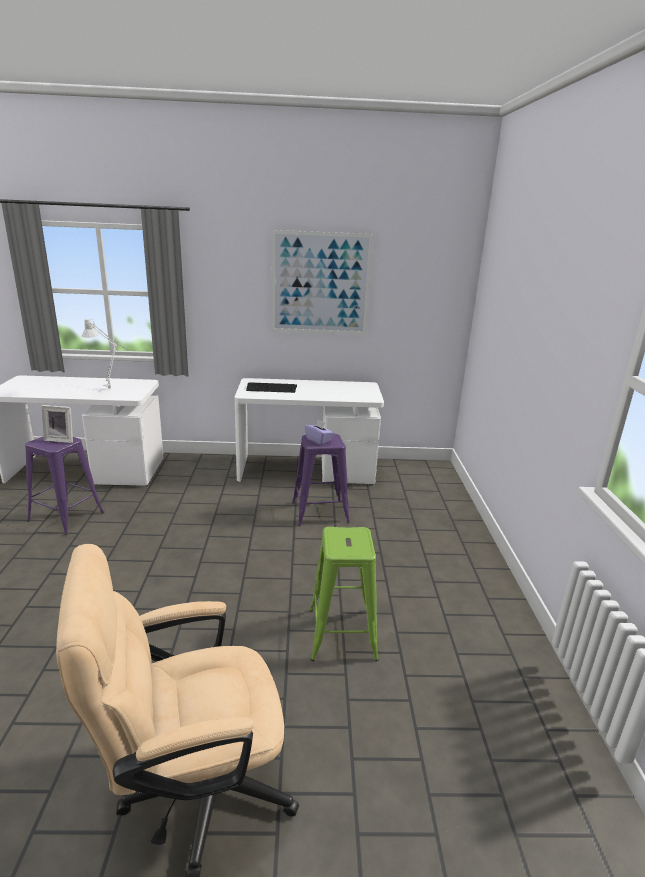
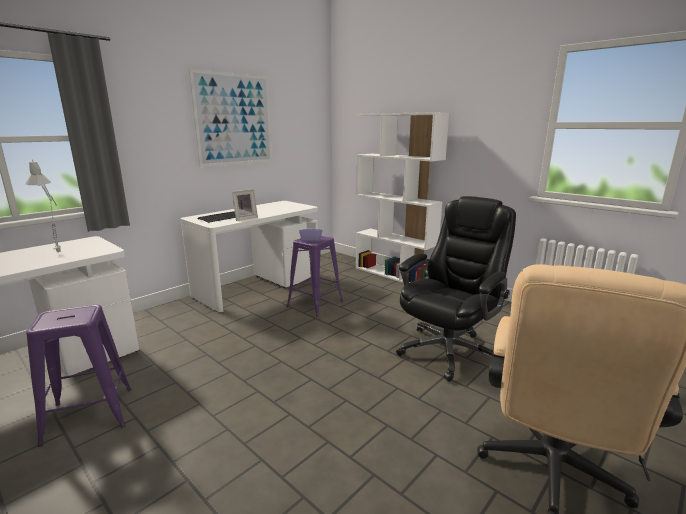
camera: 45 degrees left, 5 degrees down
picture frame [41,405,73,443] -> picture frame moved to [232,189,258,221]
green stool [310,527,379,661] -> black office chair [396,196,516,382]
none -> white bookcase [356,112,449,283]

